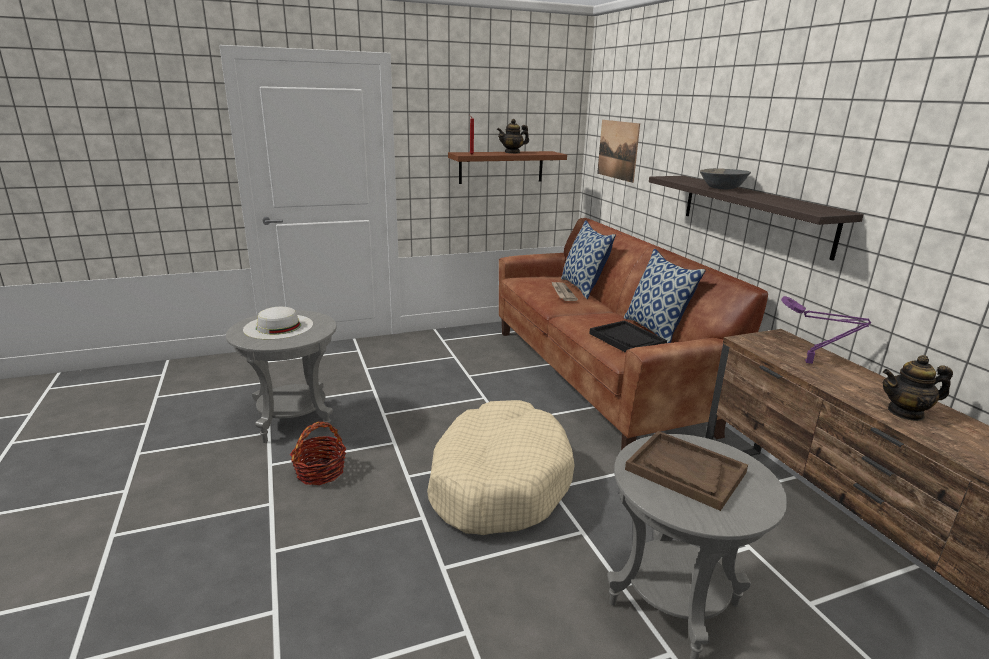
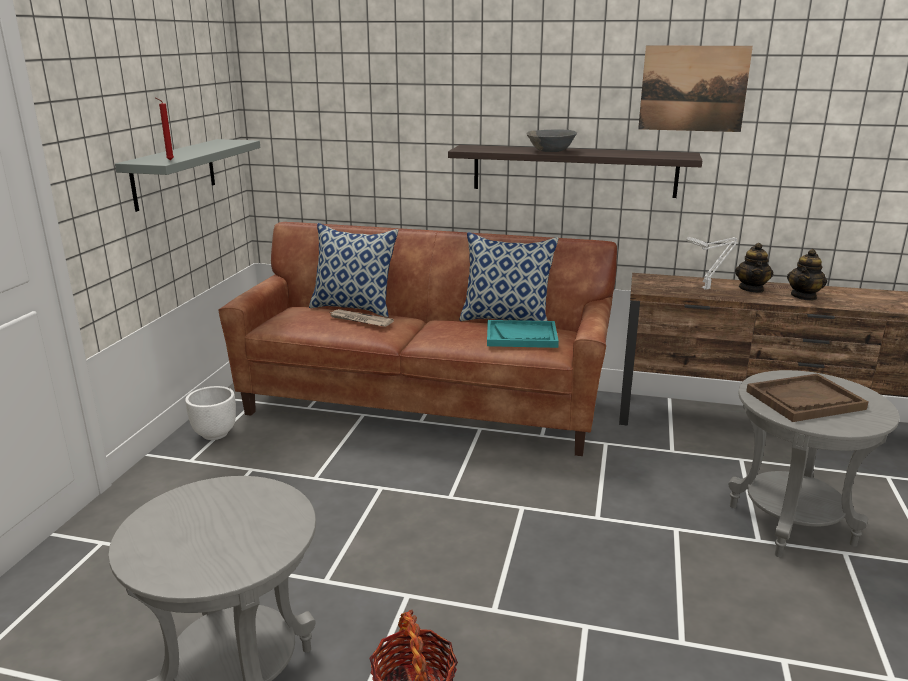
camera: 55 degrees left, 0 degrees up
white hat [243,307,313,340] -> none
beige dog bed [427,400,574,535] -> none
brown shelf [448,151,567,184] -> grey shelf [115,139,260,212]
teapot [497,119,529,154] -> teapot moved to [735,243,774,293]
black tray [589,320,667,353] -> turquoise tray [487,320,559,348]
picture [597,120,640,183] -> picture moved to [638,45,753,132]
purple table lamp [781,296,871,364] -> white table lamp [686,237,738,289]
none -> white planter [185,386,236,440]

